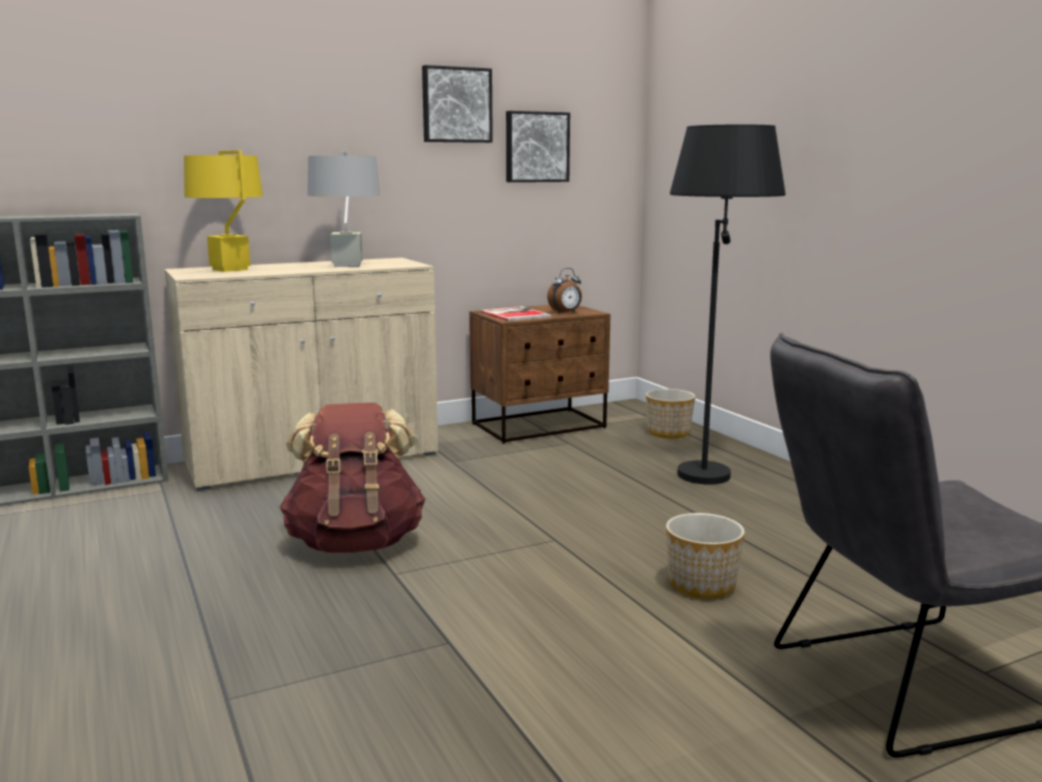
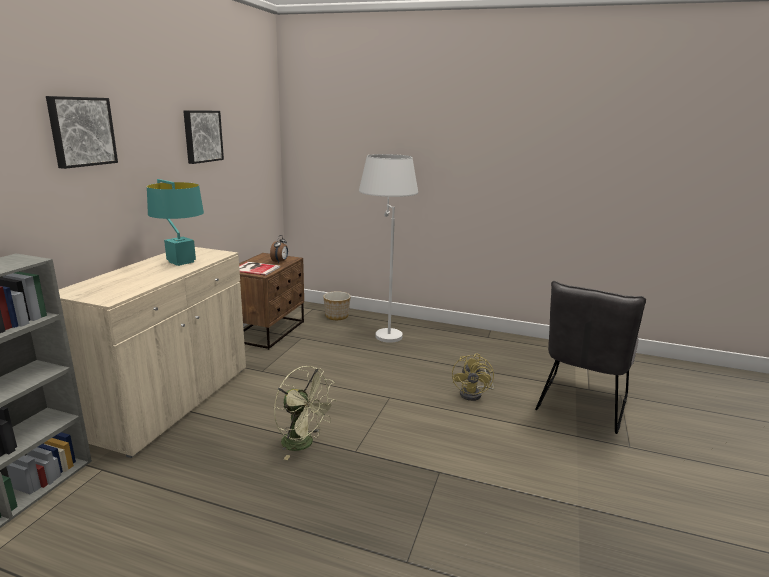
camera: 45 degrees left, 5 degrees up
yellow table lamp [184,150,263,272] -> none
brown backpack [280,403,426,553] -> green fan [274,366,337,460]
grey table lamp [307,151,380,267] -> turquoise table lamp [147,179,204,266]
picture [506,111,570,182] -> picture moved to [46,96,118,169]
planter [666,513,745,599] -> yellow fan [452,353,494,401]
black floor lamp [670,124,785,485] -> white floor lamp [359,154,418,343]

